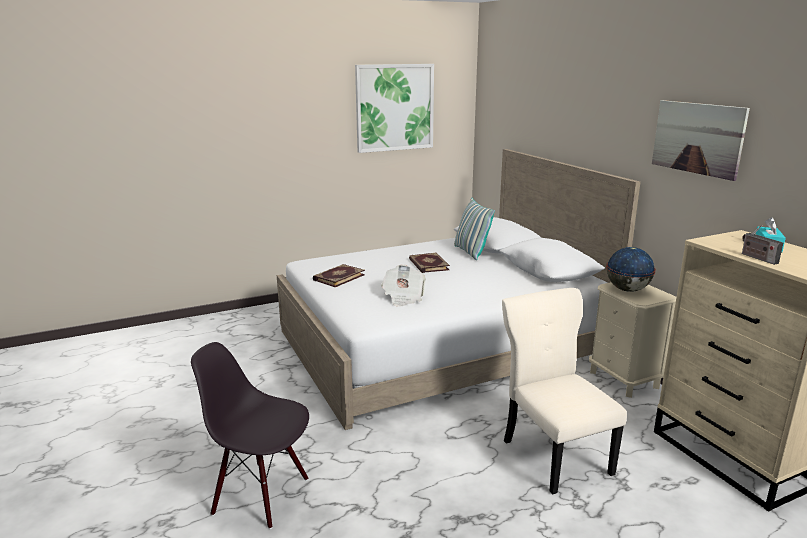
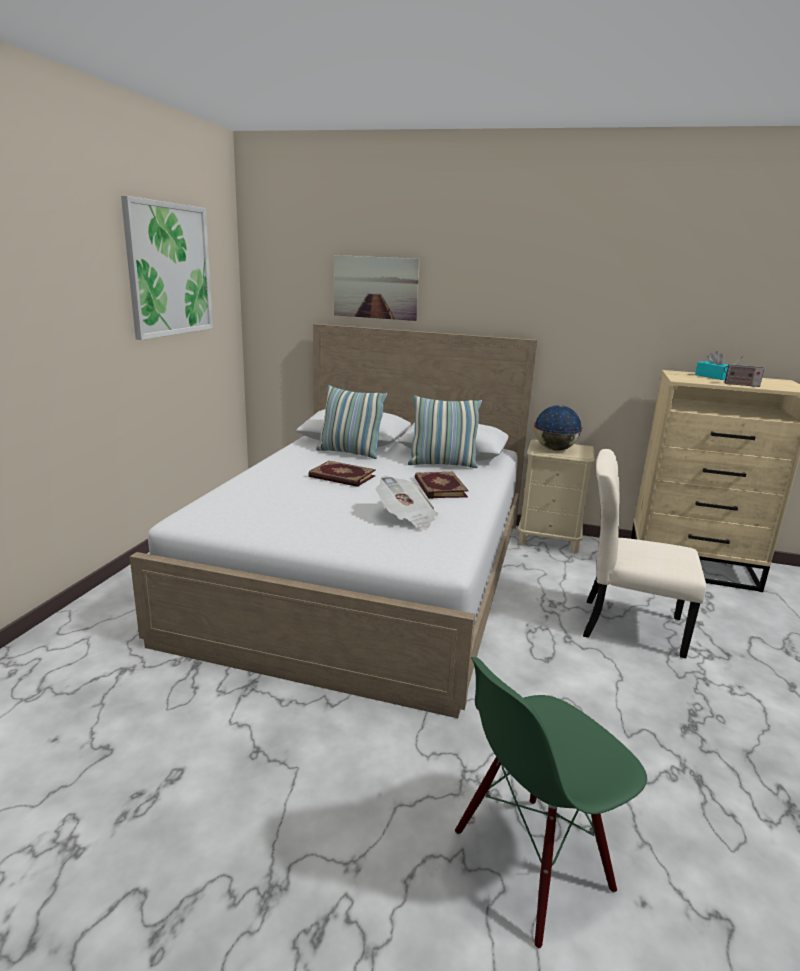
camera: 50 degrees left, 0 degrees up
black chair [191,342,309,529] -> green chair [455,657,647,949]
book [313,264,365,287] -> book moved to [415,471,469,499]
picture [652,100,750,181] -> picture moved to [334,255,420,321]
none -> pillow [408,395,482,468]

